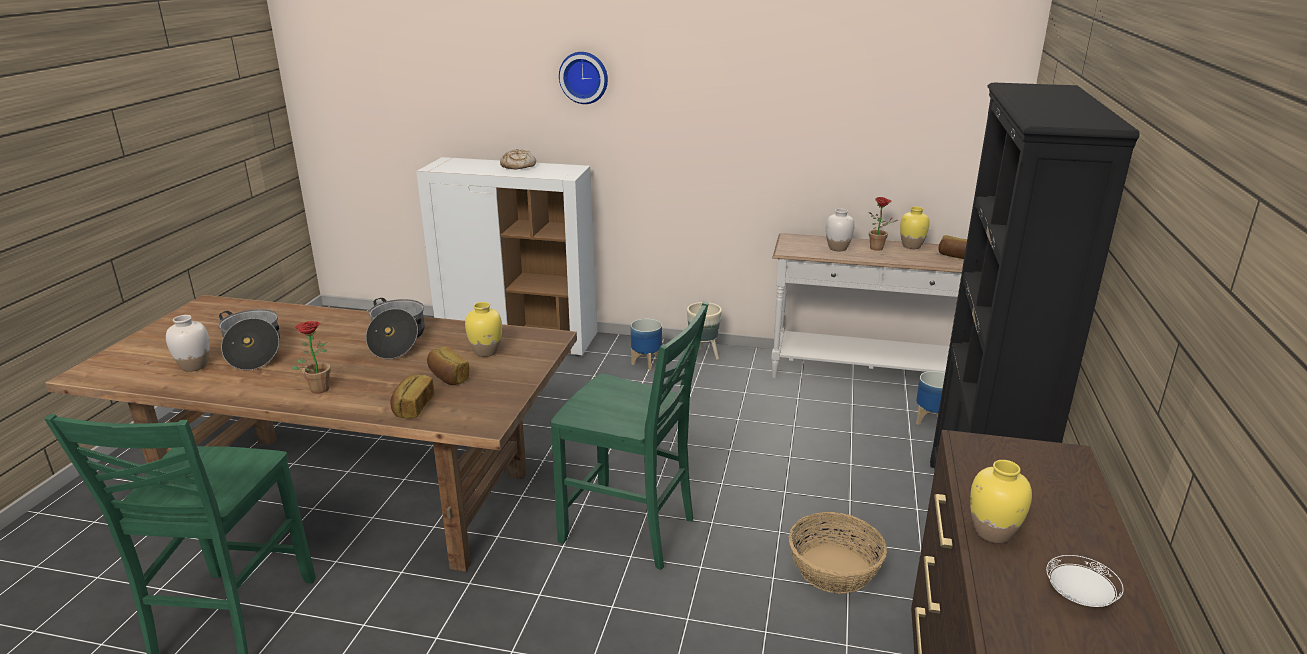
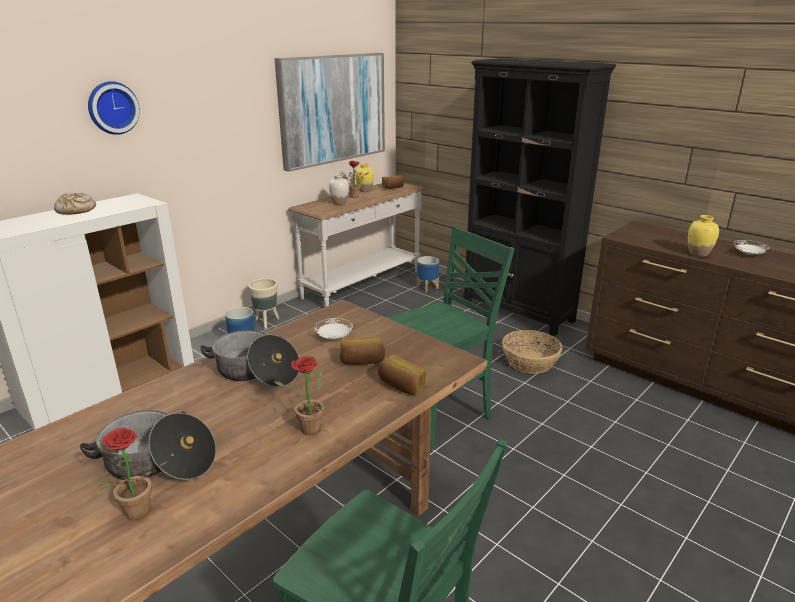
camera: 60 degrees left, 0 degrees up
white vase [166,315,210,372] -> potted plant [100,427,168,520]
yellow vase [465,302,502,357] -> white plate [315,318,353,339]
none -> picture [274,53,385,172]

